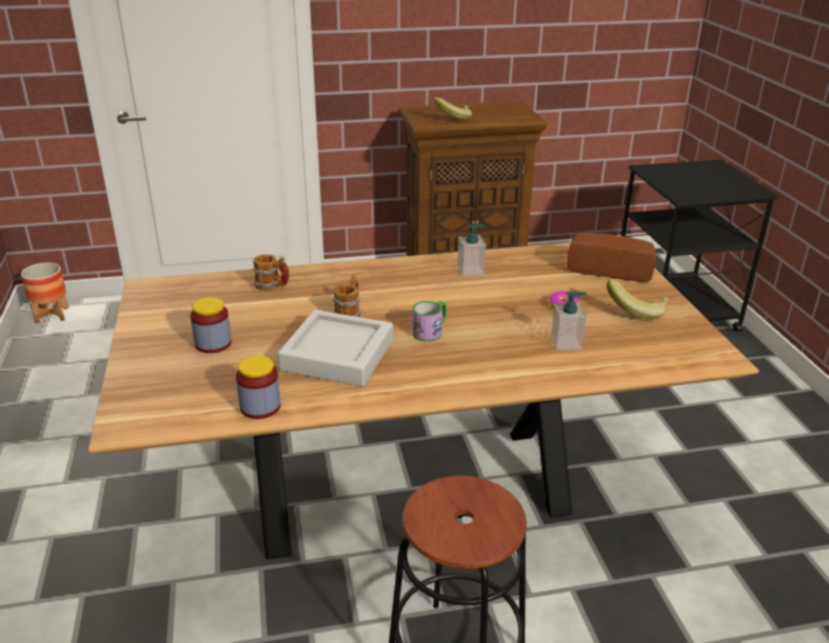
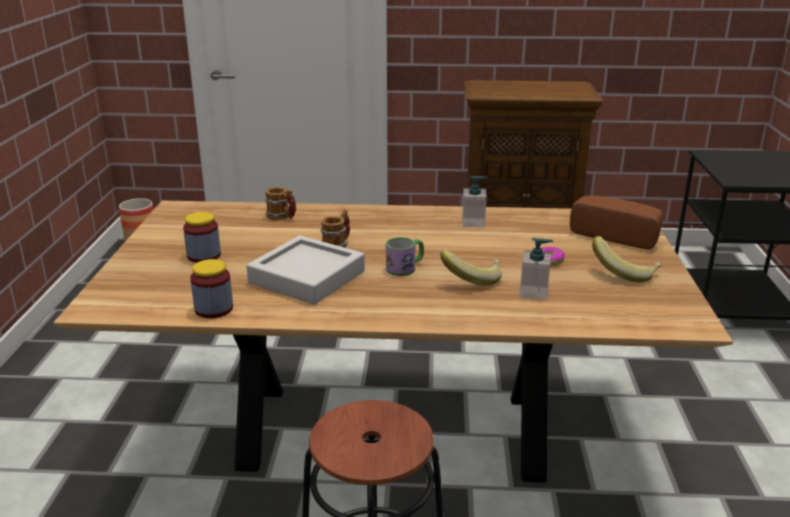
camera: 15 degrees right, 5 degrees down
banana [433,97,472,120] -> banana moved to [440,250,502,286]

